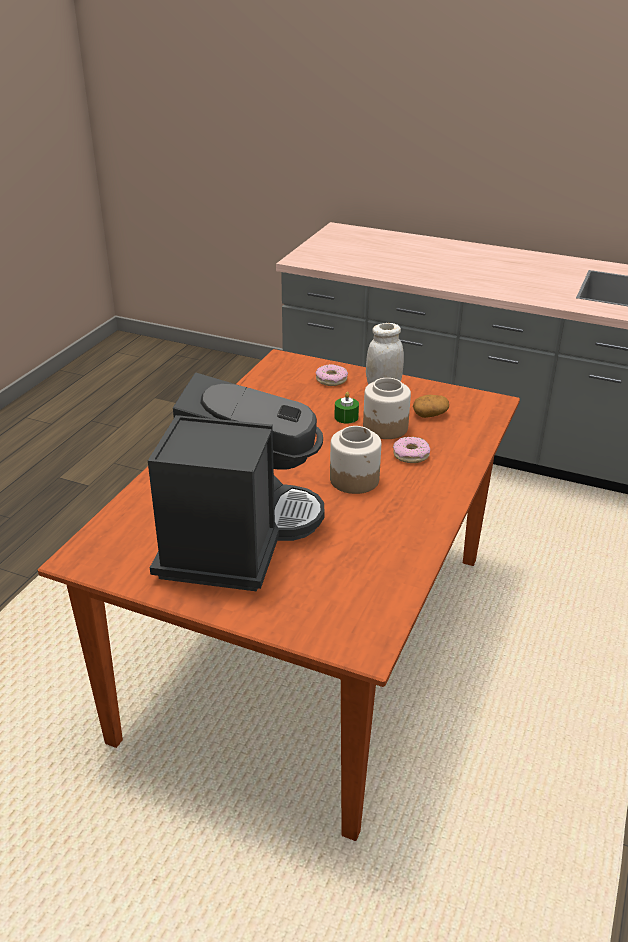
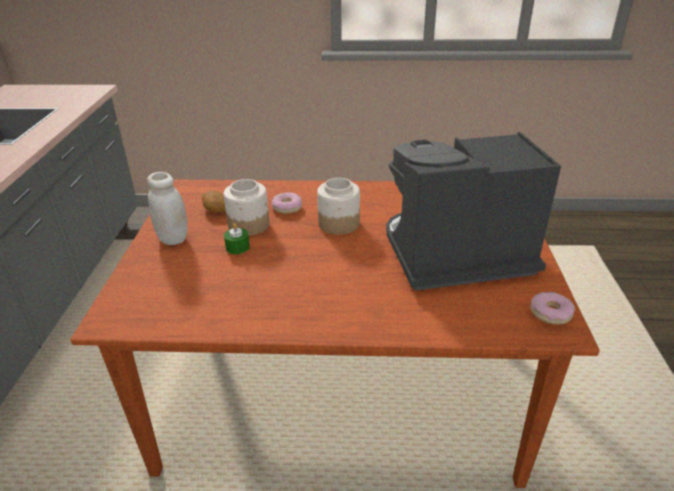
camera: 110 degrees left, 0 degrees up
donut [316,364,348,386] -> donut moved to [530,292,575,325]

